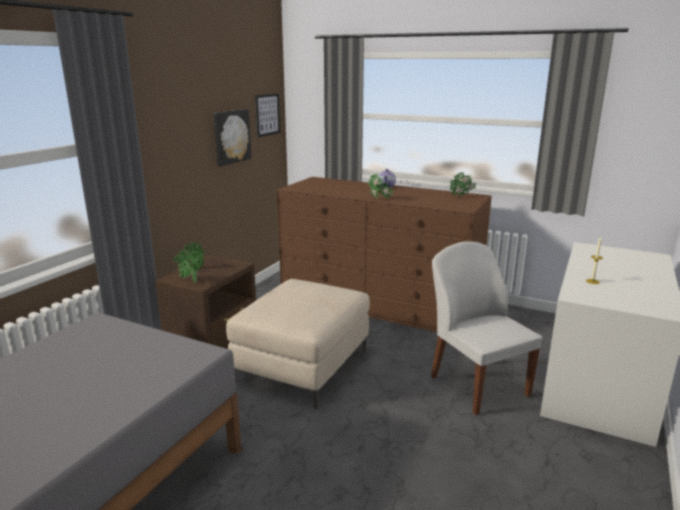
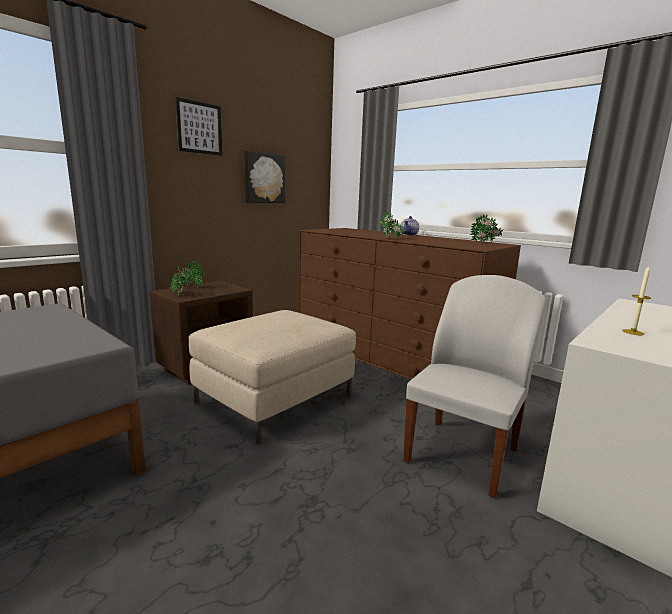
camera: 15 degrees right, 5 degrees down
picture [255,93,280,138] -> picture moved to [175,97,222,156]
white chair [431,241,543,415] -> white chair turned 45 degrees clockwise [403,275,546,498]

